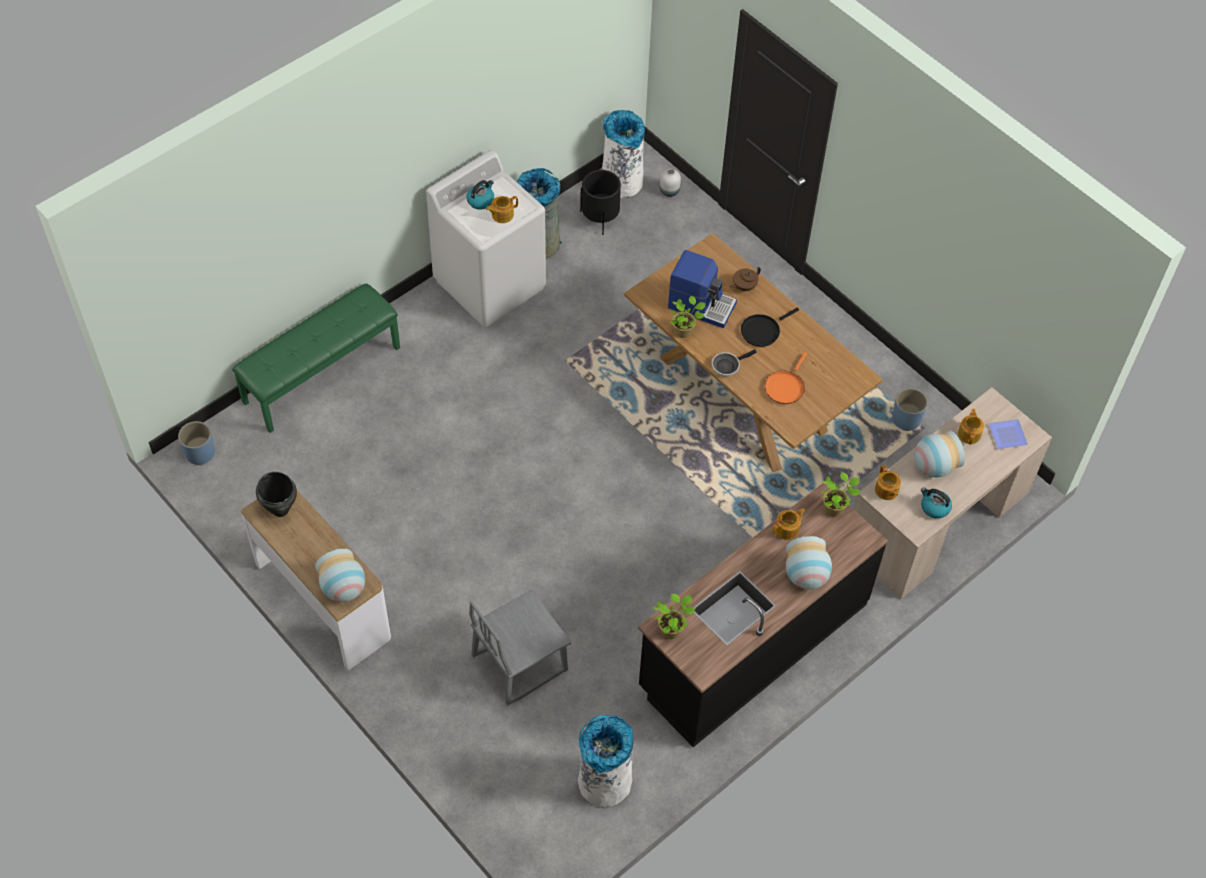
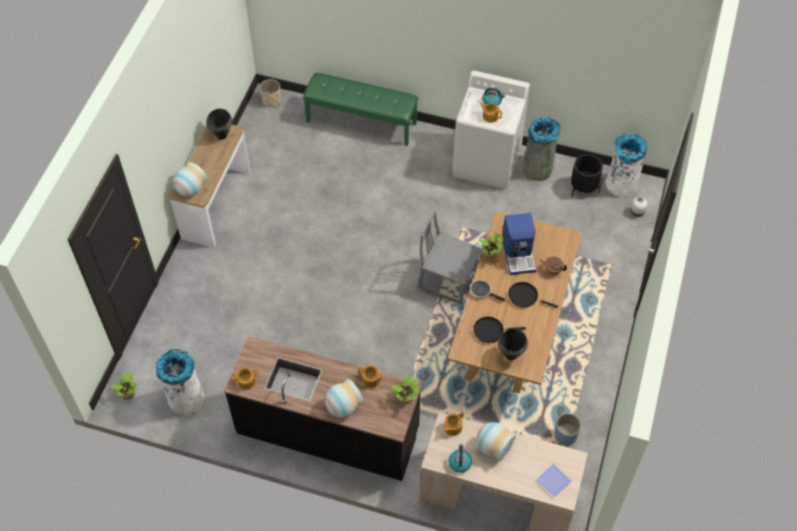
camera: 60 degrees right, 0 degrees up
blue planter [178,421,215,465] -> beige planter [260,79,281,107]
grey chair [469,590,571,706] -> grey chair moved to [418,210,482,305]
potted plant [653,594,695,639] -> potted plant moved to [111,372,137,400]
orange frying pan [765,352,807,404] -> black frying pan [473,317,526,343]
teapot [958,408,984,445] -> teapot moved to [232,368,259,390]
none -> black cooking pot [498,328,528,360]

